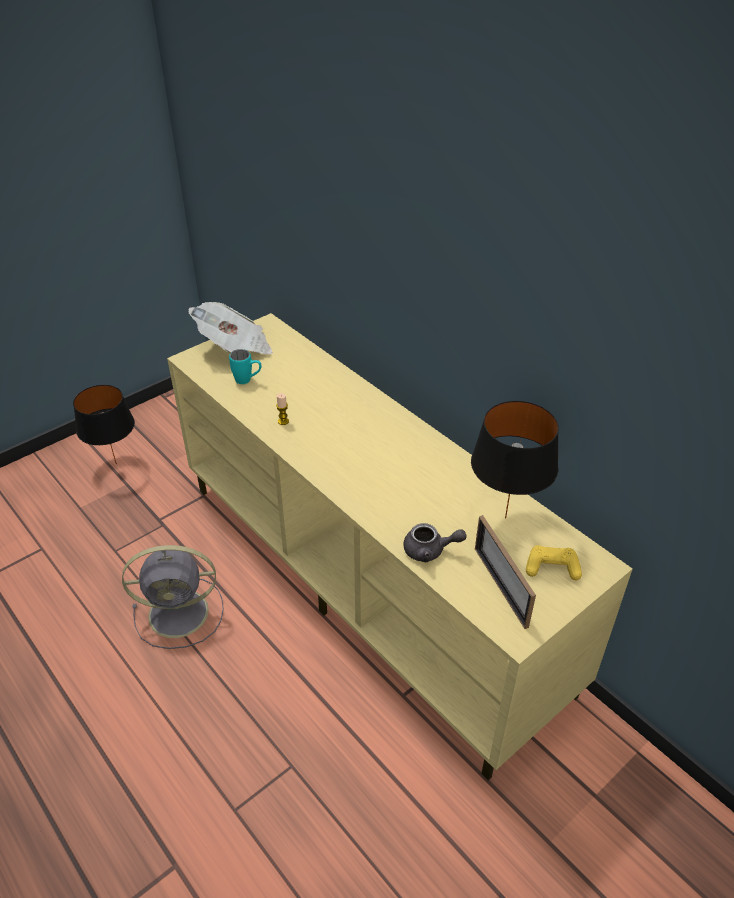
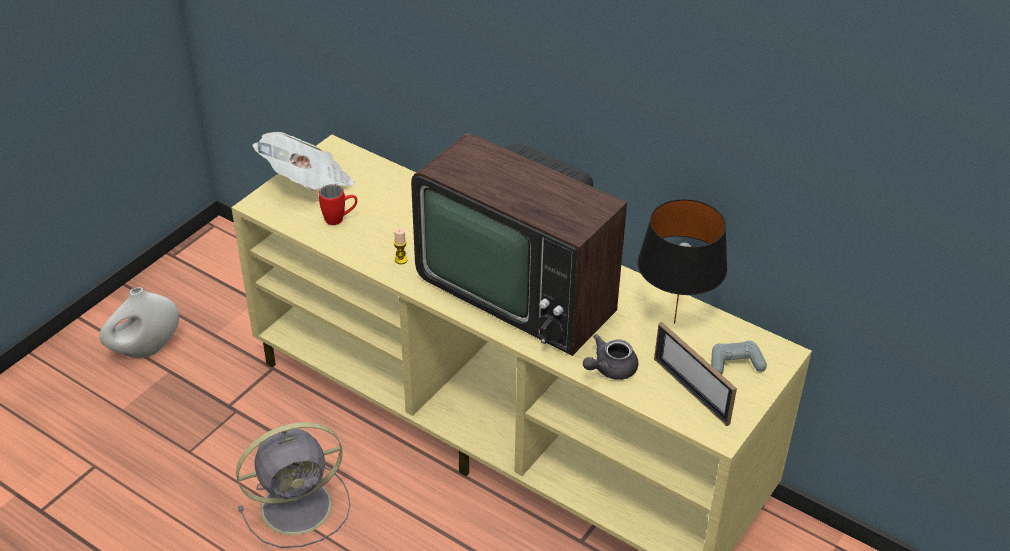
camera: 15 degrees left, 0 degrees up
black table lamp [73,385,135,465] -> white vase [99,287,179,358]
turquoise mug [229,349,261,384] -> red mug [319,184,357,225]
grey teapot [403,523,467,562] -> grey teapot turned 150 degrees clockwise [583,334,638,380]
yellow game controller [526,545,582,580] -> grey game controller [711,341,767,375]
none -> television [411,134,627,356]

